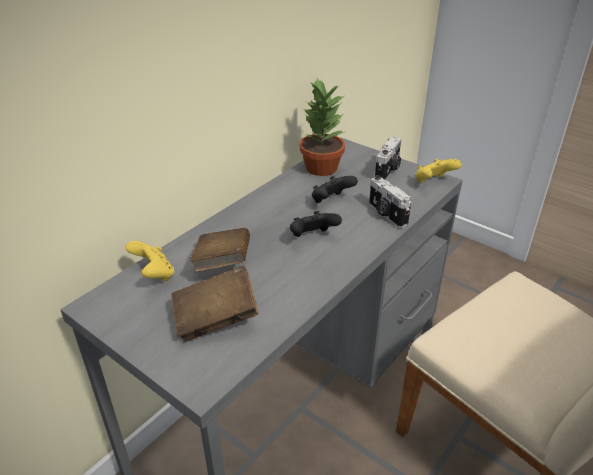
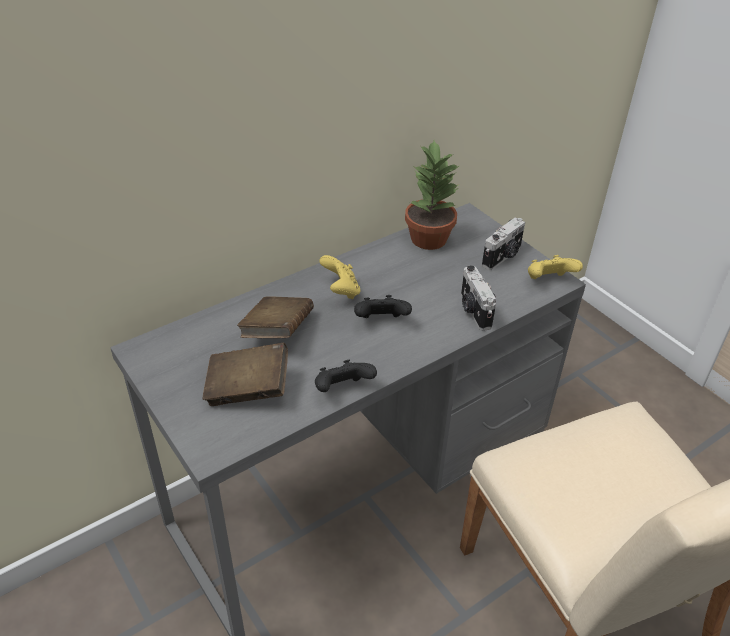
camera: 15 degrees right, 5 degrees up
yellow game controller [125,241,175,281] -> yellow game controller moved to [320,255,361,299]
black game controller [312,176,358,203] -> black game controller moved to [315,360,377,392]

